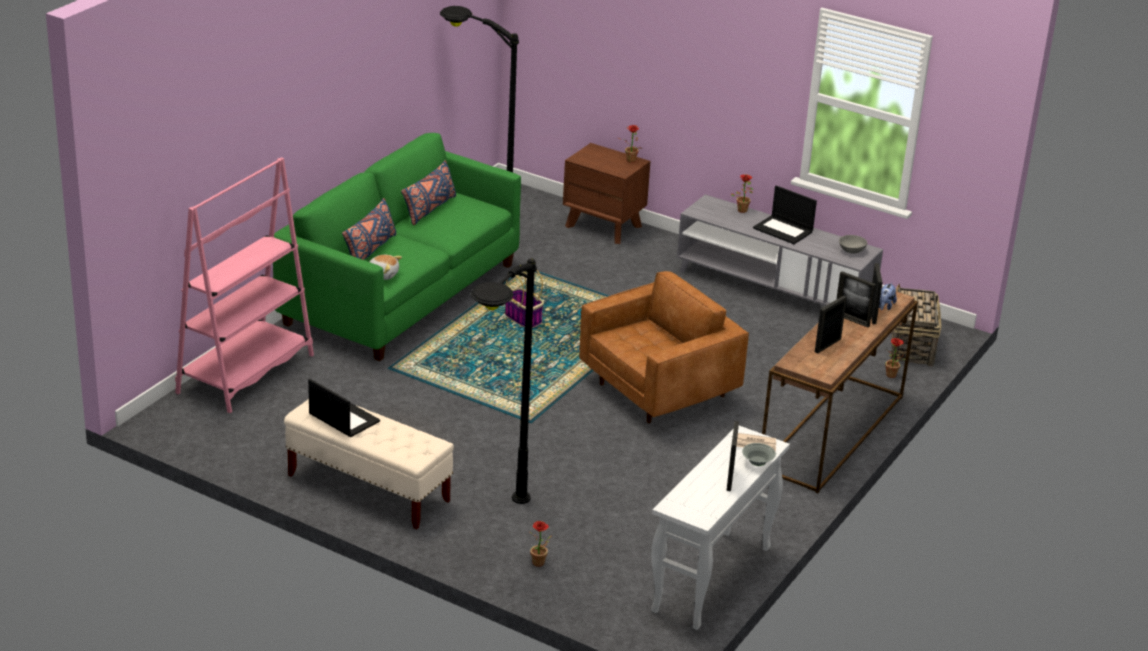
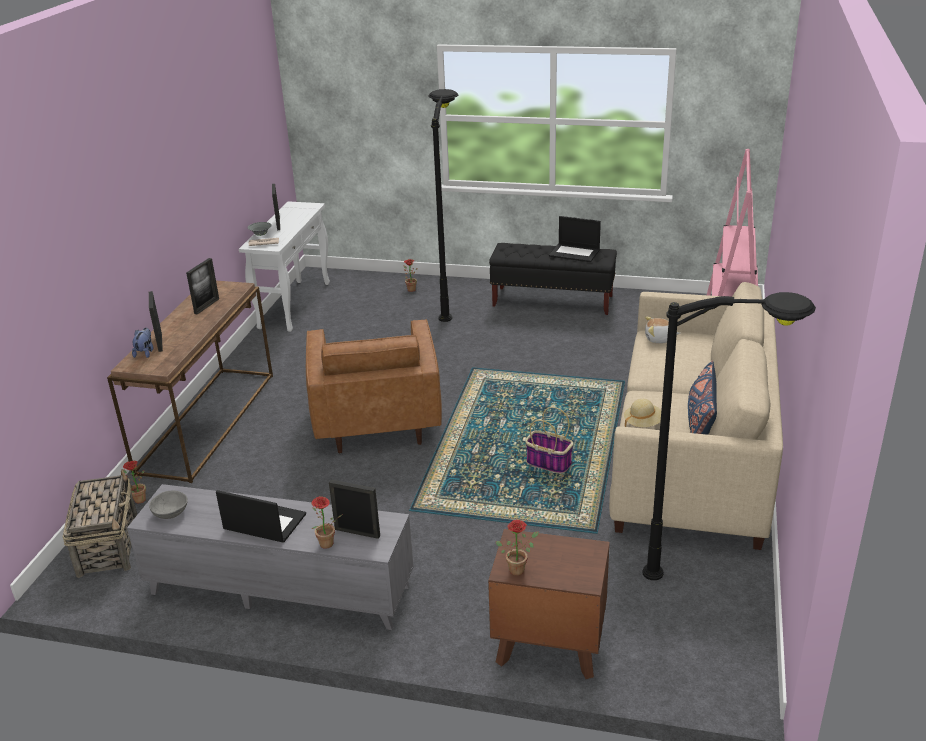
camera: 165 degrees right, 0 degrees up
green sofa [273,133,521,361] -> beige sofa [609,282,783,550]
beige bench [284,399,454,530] -> black bench [489,243,617,315]
blue pillow [342,198,396,260] -> none
brown armchair [579,271,749,424] -> brown armchair turned 45 degrees counterclockwise [306,319,442,454]
picture frame [836,271,876,328] -> picture frame moved to [329,480,380,539]
none -> beige hat [624,399,661,427]

